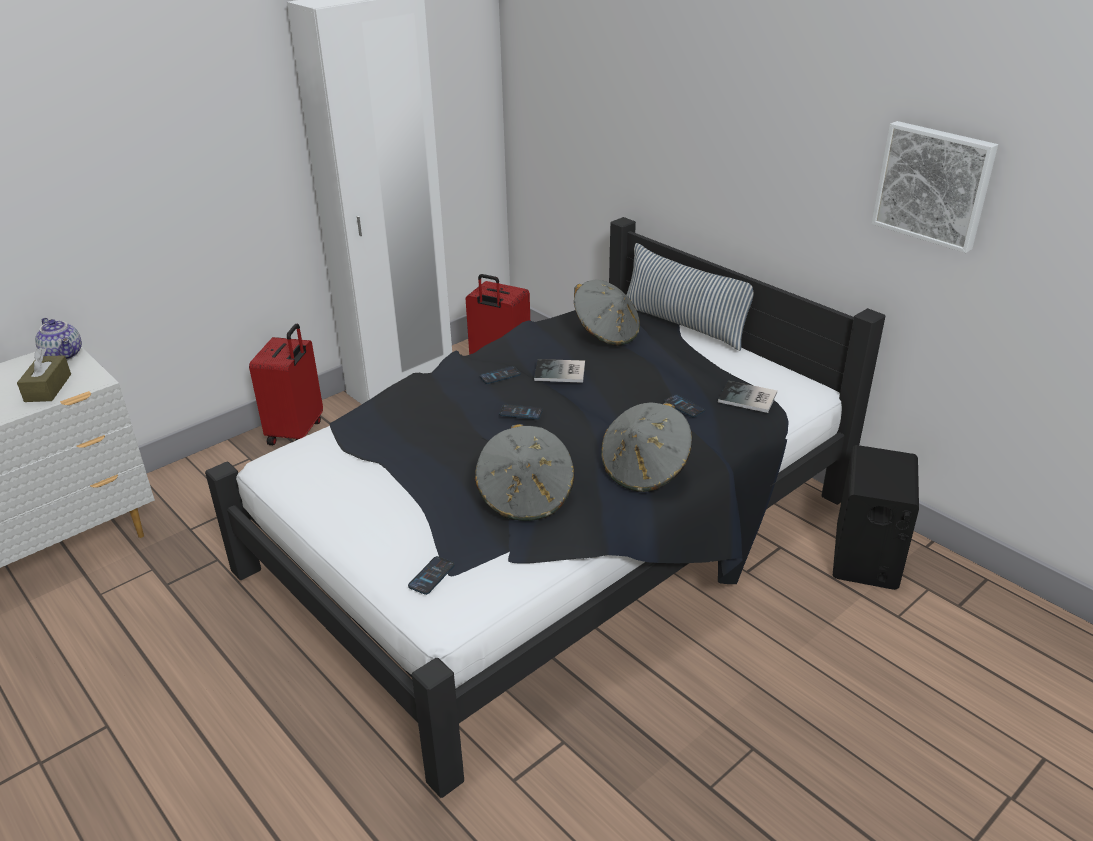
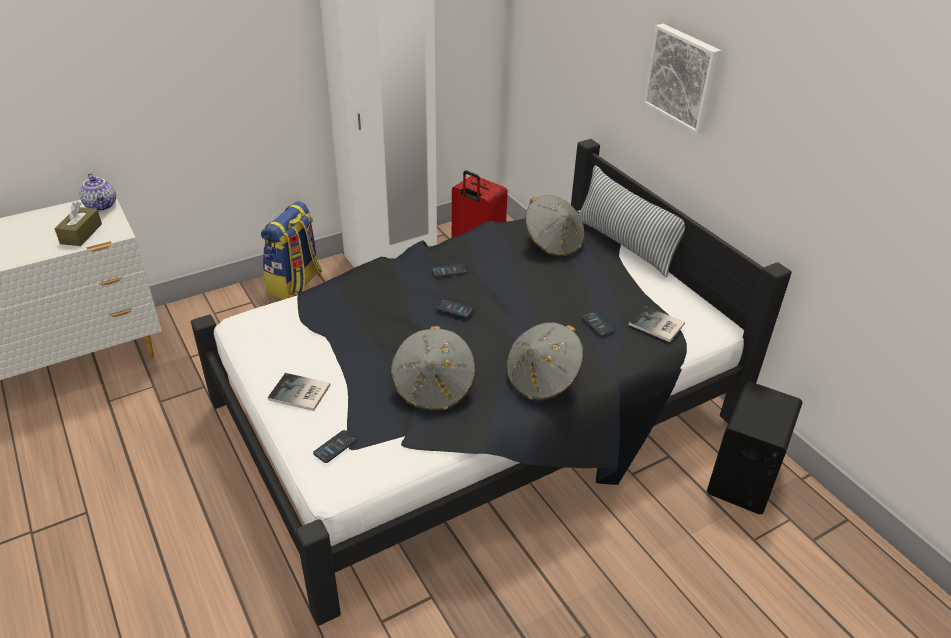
camera: 10 degrees right, 5 degrees up
red suitcase [249,324,323,445] -> backpack [261,201,322,300]
book [534,359,585,383] -> book moved to [268,373,331,411]
picture [872,121,998,253] -> picture moved to [643,24,721,134]

